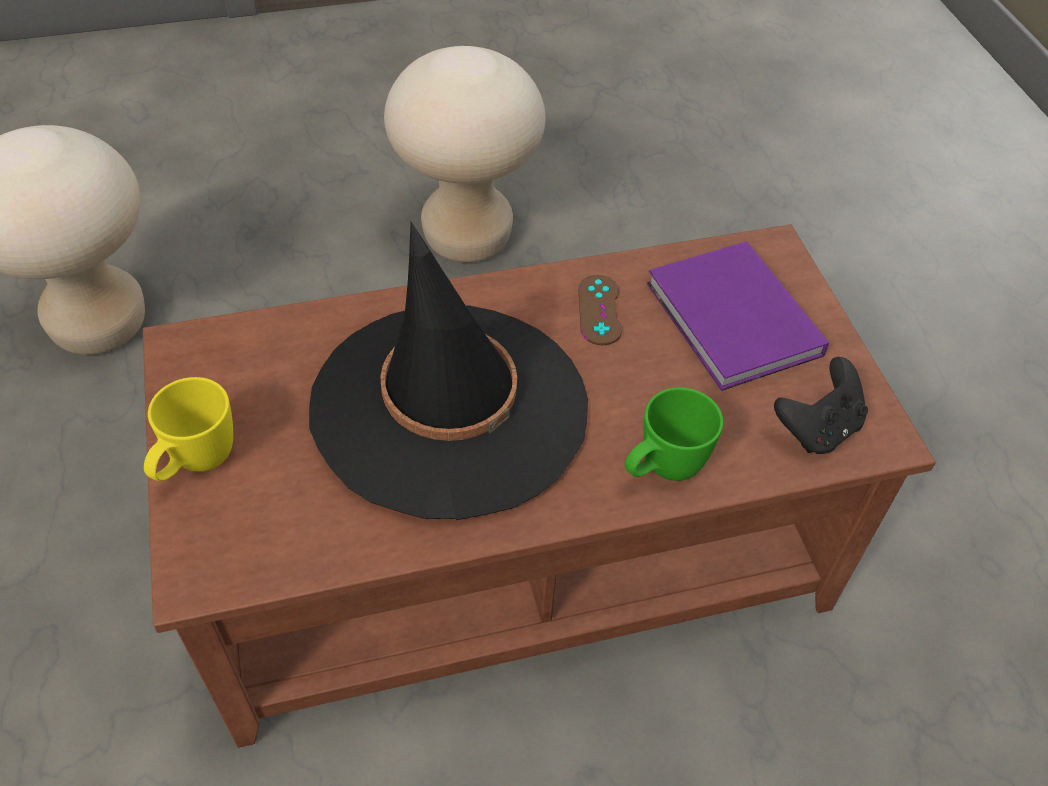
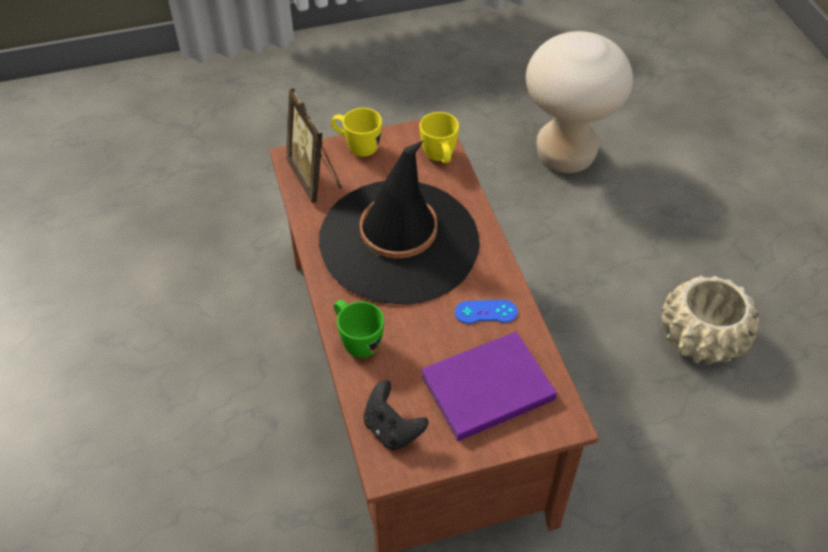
camera: 90 degrees right, 0 degrees up
beige stool [384,46,546,262] -> beige planter [662,276,759,365]
brown game controller [578,275,622,345] -> blue game controller [455,300,518,324]
none -> picture frame [286,88,342,203]
none -> yellow mug [419,112,459,163]

